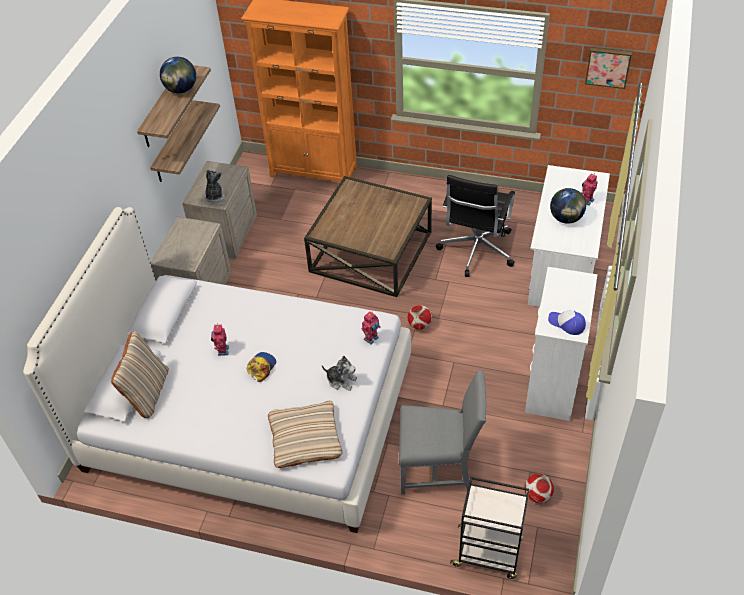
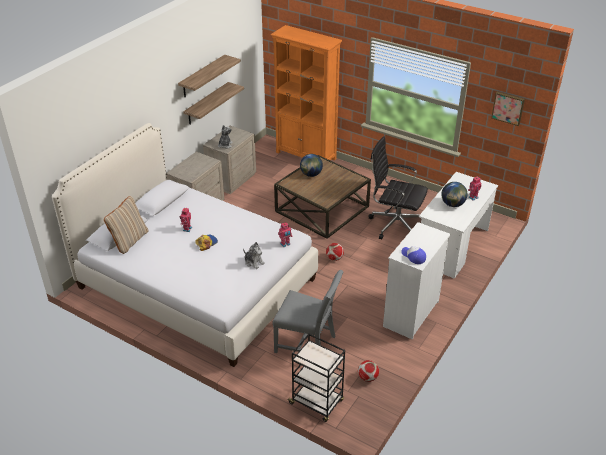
camera: 15 degrees right, 10 degrees down
globe [160,57,196,93] -> globe moved to [300,154,323,177]
beige pillow [268,401,342,468] -> none
black office chair [436,175,515,277] -> black office chair turned 75 degrees clockwise [369,136,428,239]

